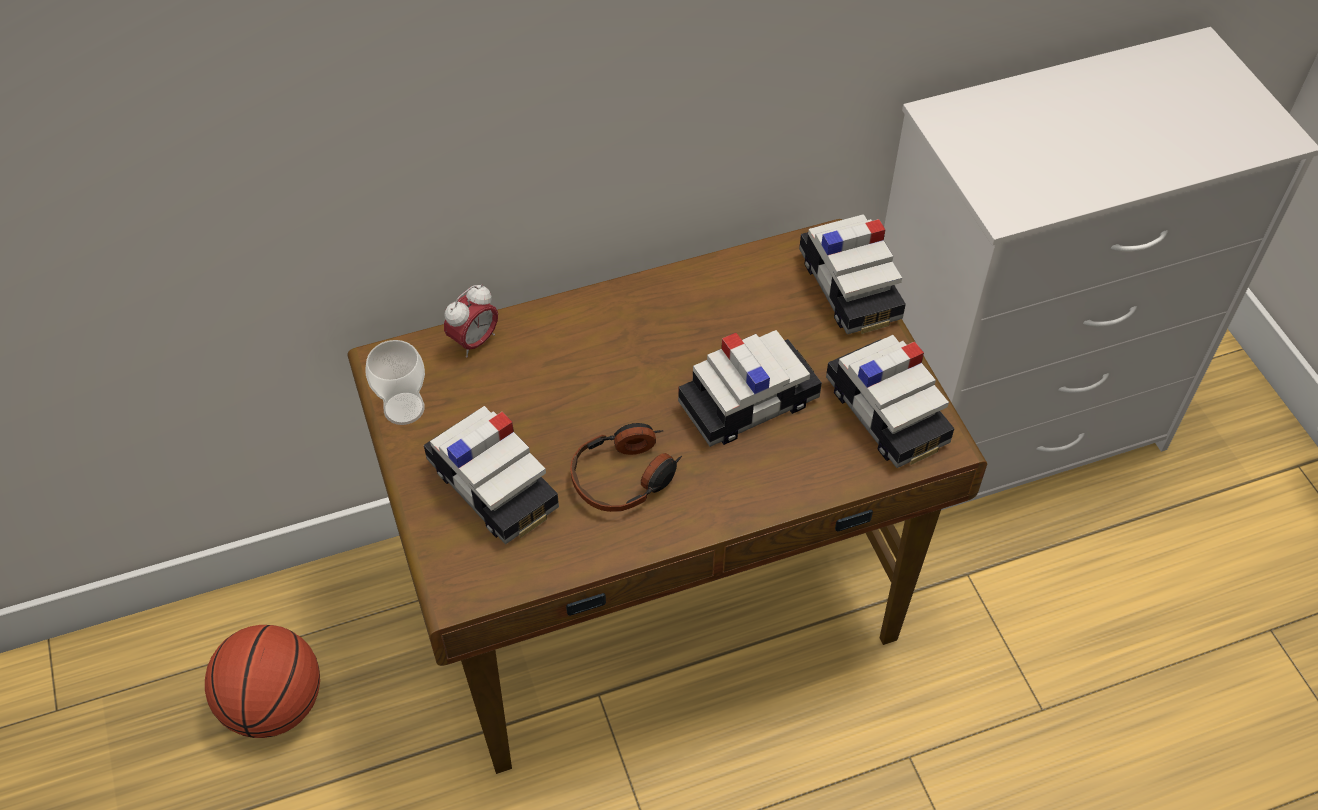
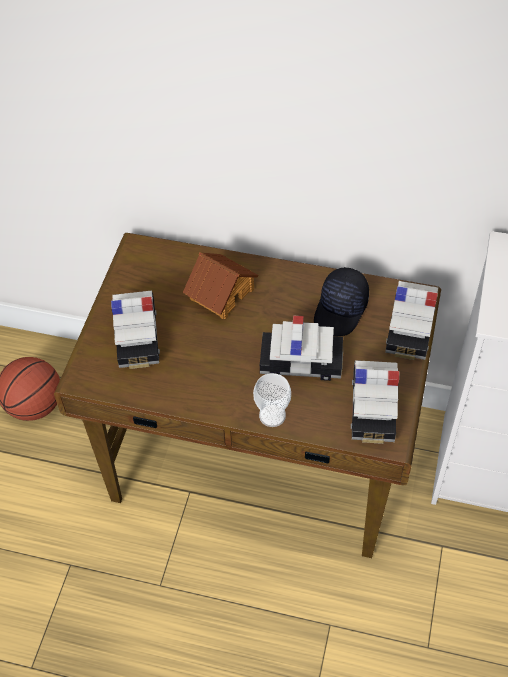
camera: 35 degrees right, 0 degrees up
cup [366,340,425,425] -> cup moved to [253,373,291,427]
alarm clock [444,284,498,357] -> none
headphones [570,423,682,512] -> none
none -> toy house [183,252,258,319]
none -> black cap [314,267,369,336]

